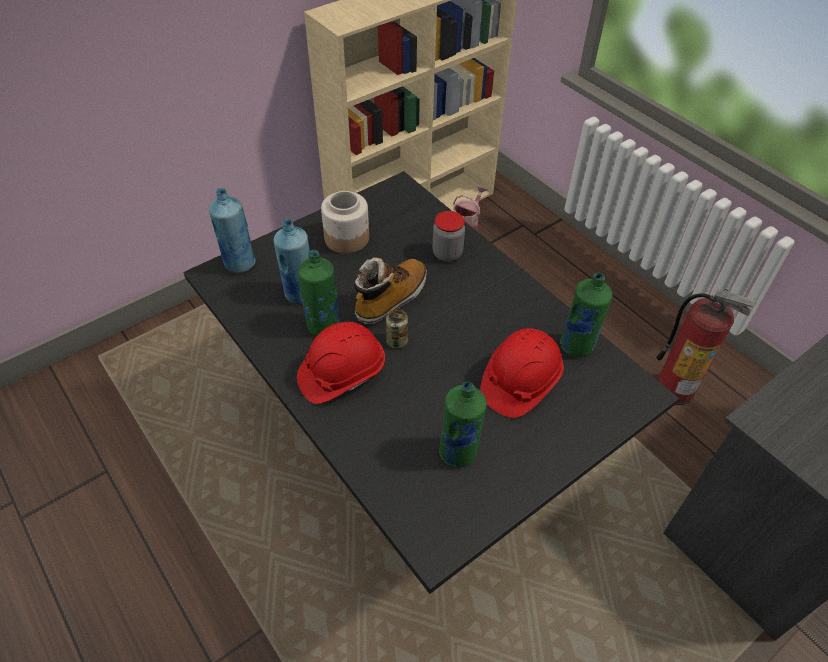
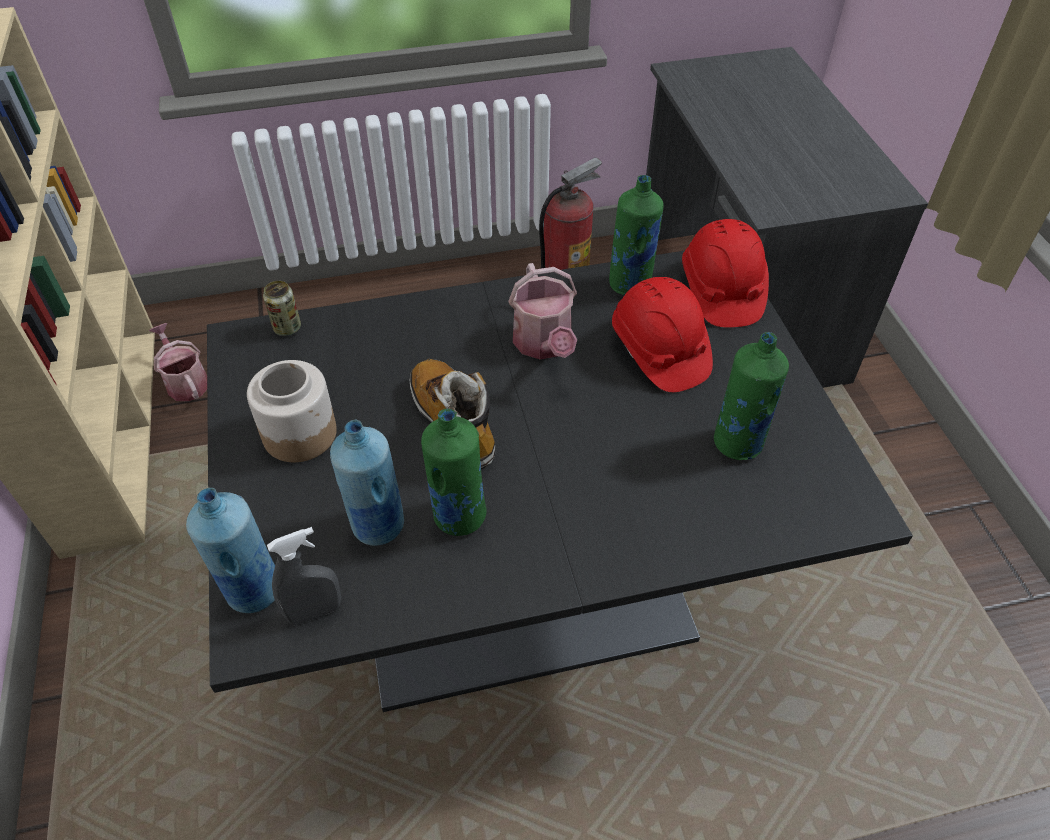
camera: 65 degrees left, 0 degrees up
red hard hat [297,322,385,404] -> red hard hat moved to [682,219,769,327]
can [386,308,408,349] -> can moved to [263,281,301,336]
jar [432,211,465,262] -> none
none -> grey spray bottle [267,527,341,626]
none -> watering can [508,263,577,359]

